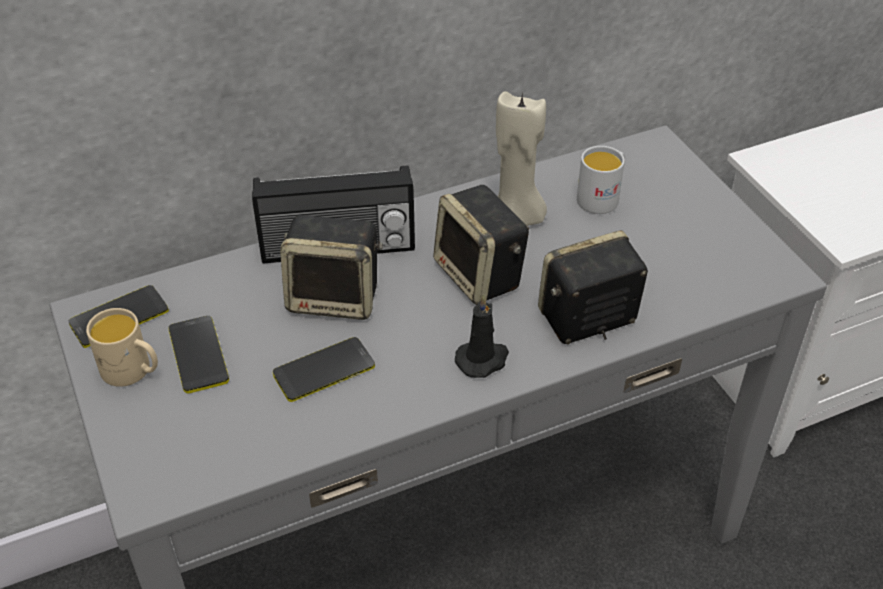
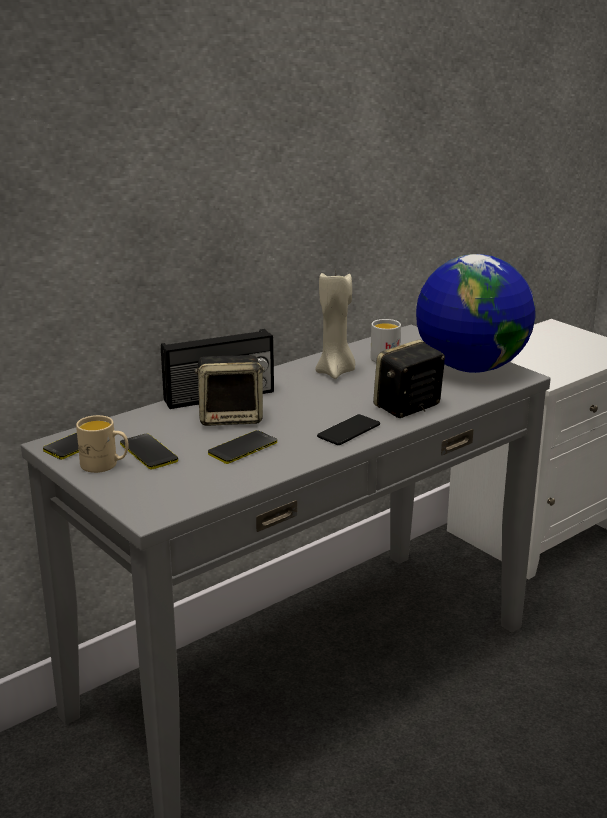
camera: 15 degrees left, 20 degrees down
speaker [433,185,529,305] -> none
black candle [455,294,509,378] -> phone [317,414,380,445]
none -> globe [416,254,535,373]

